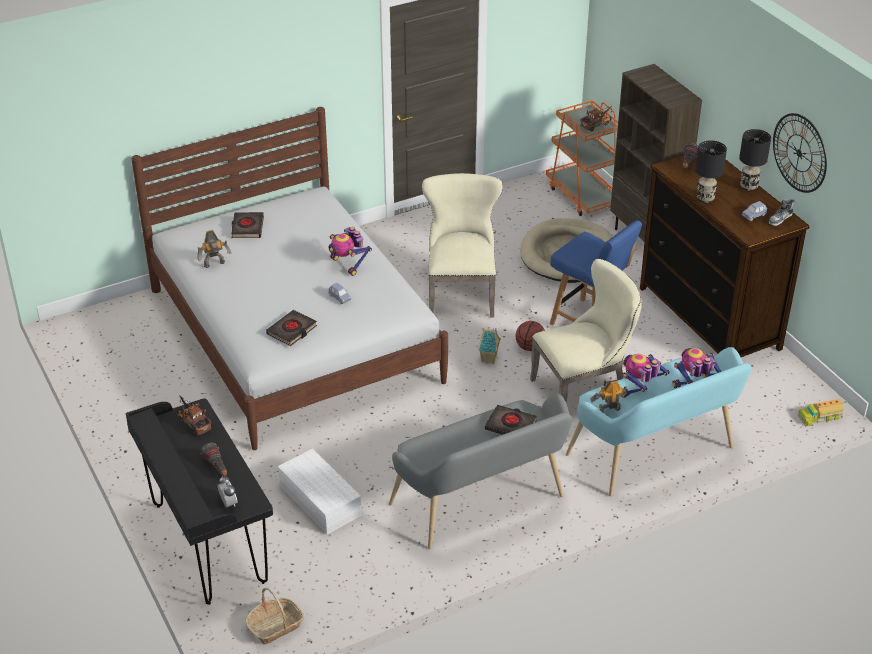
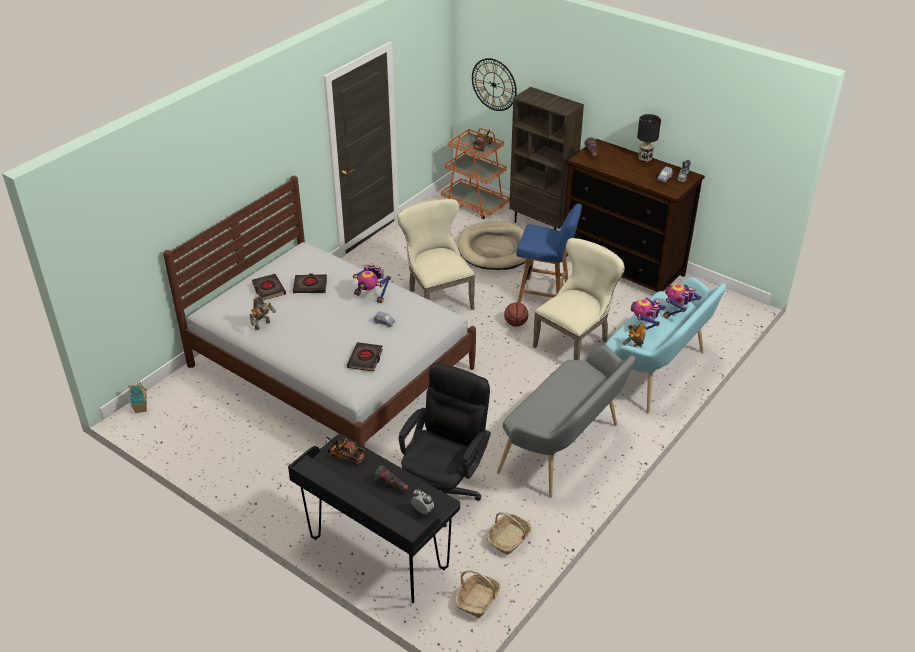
camera: 25 degrees left, 0 degrees up
white storage box [277,448,361,534] -> black office chair [399,362,491,527]
toy house [478,328,501,364] -> toy house moved to [128,381,147,413]
black book [485,405,537,435] -> black book moved to [293,273,327,293]
black table lamp [695,140,727,203] -> none
wall clock [773,113,827,193] -> wall clock moved to [472,58,517,111]
toy truck [798,399,846,426] -> none
none -> basket [487,512,532,554]

